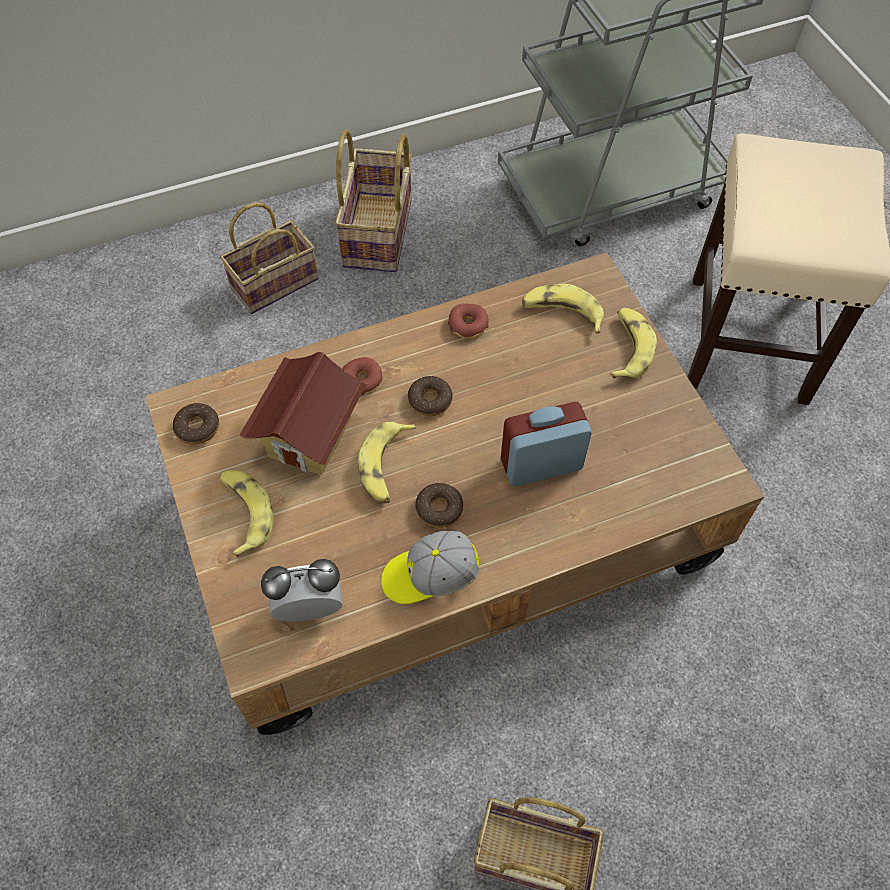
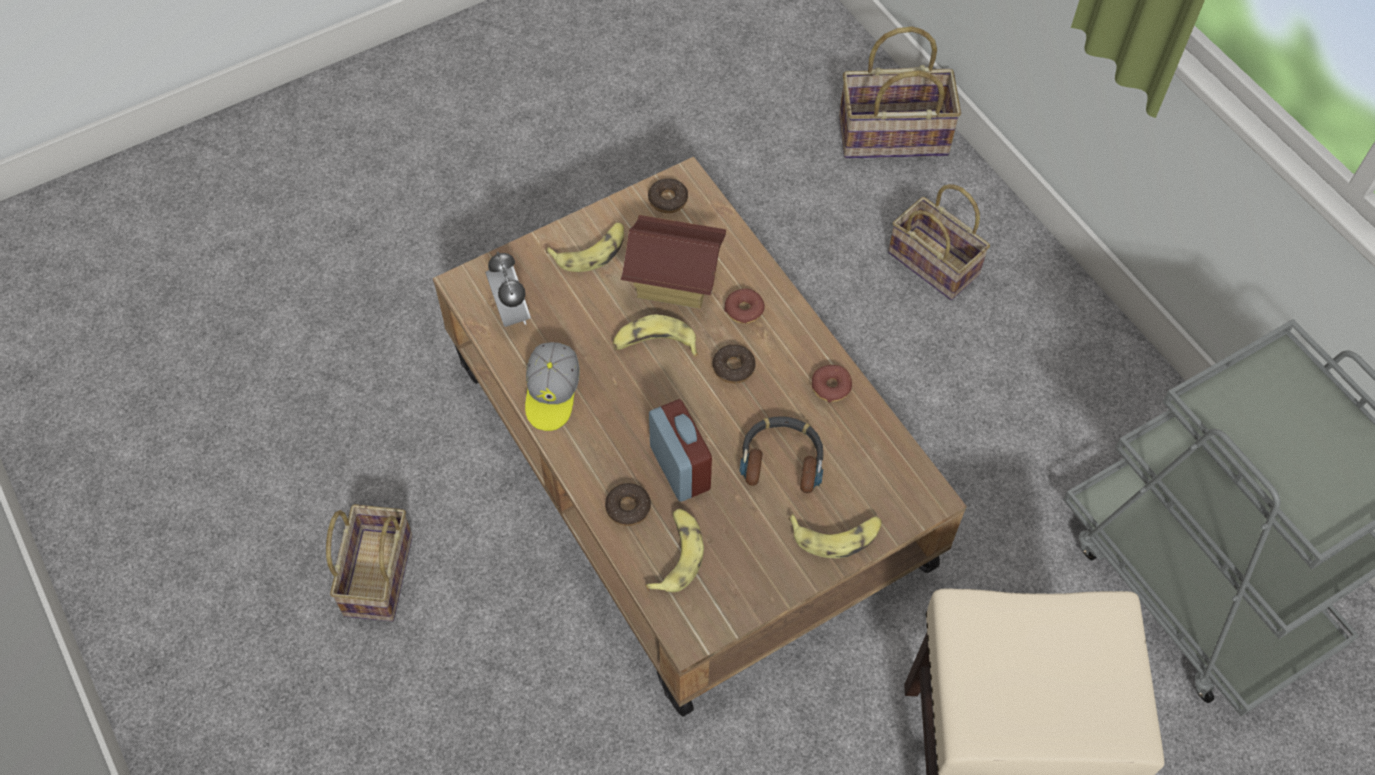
camera: 80 degrees right, 0 degrees up
basket [334,129,412,272] -> basket moved to [839,26,961,158]
cap [381,531,480,604] -> cap turned 150 degrees counterclockwise [525,342,580,431]
donut [415,483,463,528] -> donut moved to [605,483,651,526]
banana [522,284,604,334] -> banana moved to [645,509,704,592]
none -> headphones [739,416,824,493]

